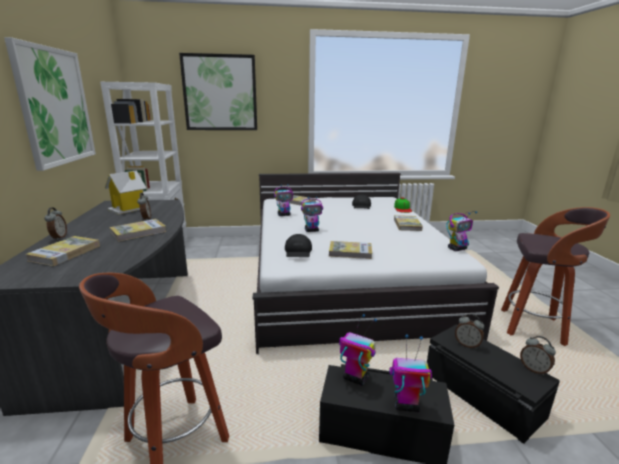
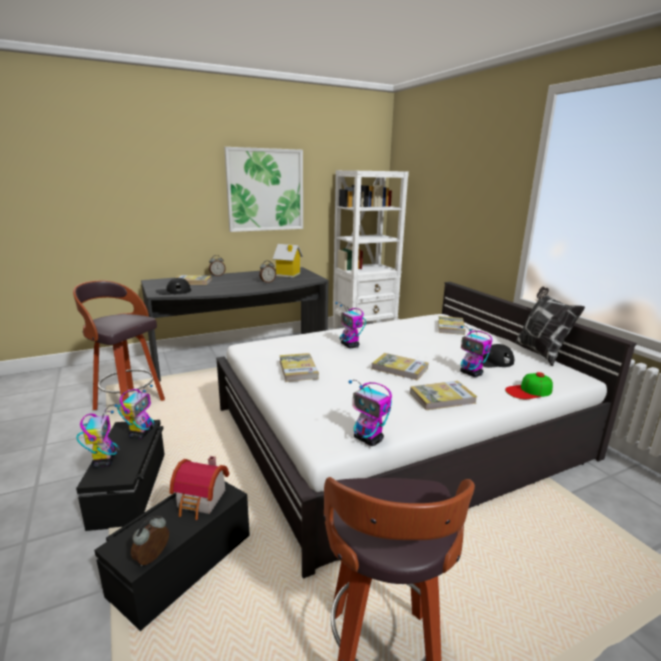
camera: 70 degrees right, 0 degrees up
book [109,219,167,242] -> book moved to [372,353,429,381]
picture [179,53,257,130] -> none
toy robot [274,184,293,216] -> toy robot moved to [460,326,492,377]
black cap [285,234,312,257] -> black cap moved to [156,278,191,295]
alarm clock [455,314,484,349] -> toy house [170,456,229,520]
none -> pillow [515,287,585,366]

